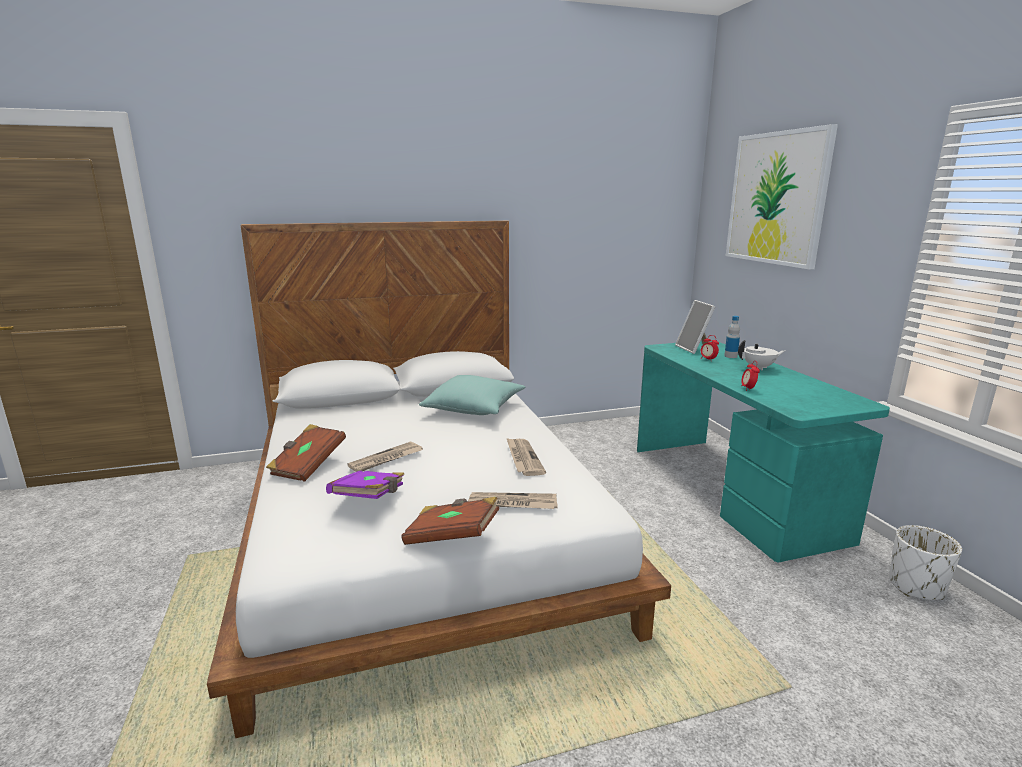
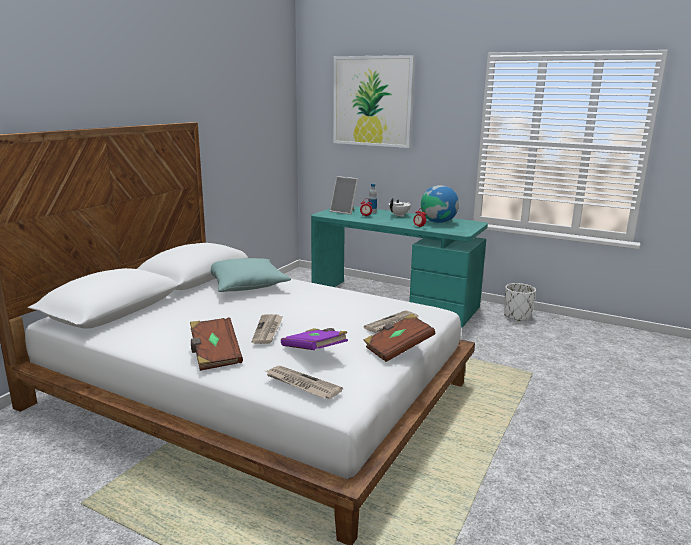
camera: 45 degrees left, 0 degrees up
newspaper [507,438,546,476] -> newspaper moved to [266,366,343,399]
none -> globe [421,185,459,223]

